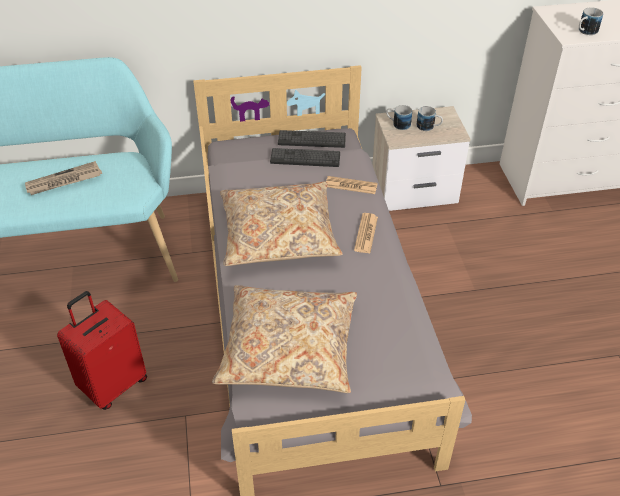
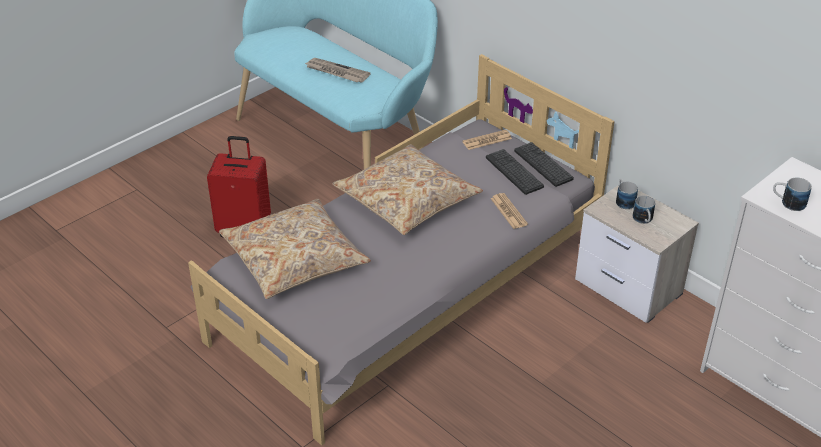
camera: 55 degrees right, 5 degrees down
newspaper [354,213,378,253] -> newspaper moved to [462,130,512,150]

